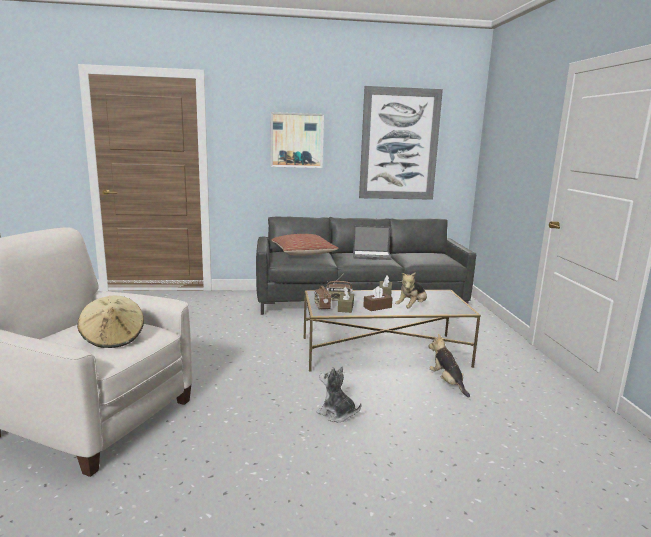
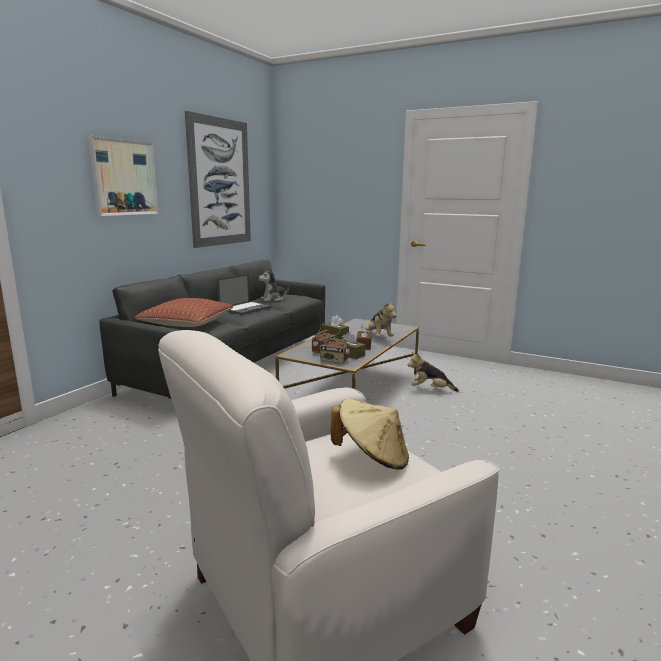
camera: 55 degrees left, 0 degrees up
plush toy [316,367,361,422] -> plush toy moved to [259,268,290,301]

